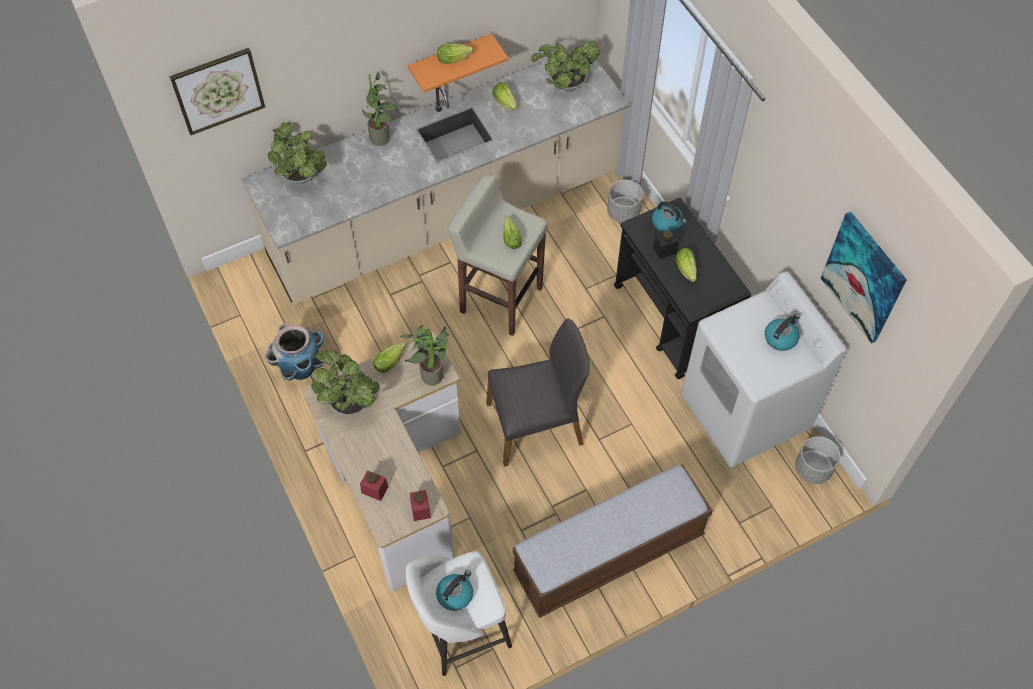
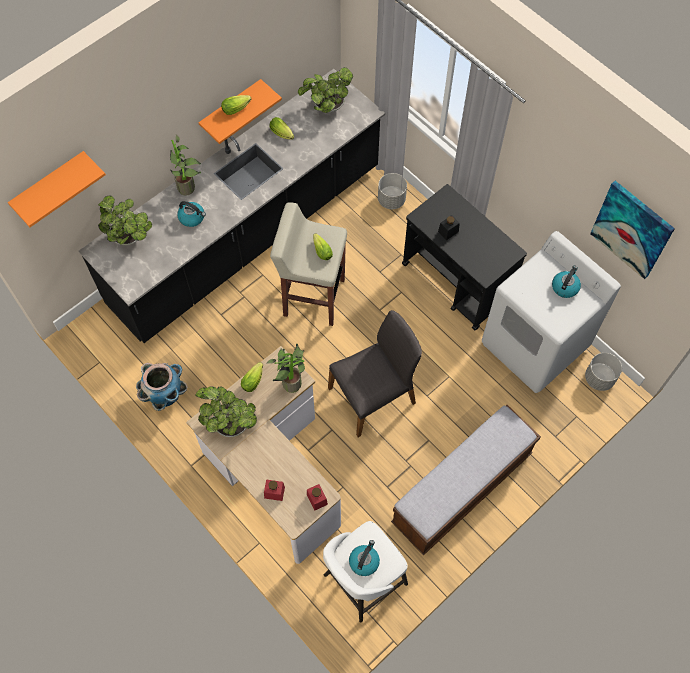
camera: 15 degrees left, 5 degrees up
picture [170,48,265,135] -> orange shelf [8,151,106,227]
beige counter [242,51,630,304] -> black counter [79,69,385,343]
kettle [652,201,687,232] -> kettle moved to [177,201,206,227]
lettuce [676,248,697,282] -> none

